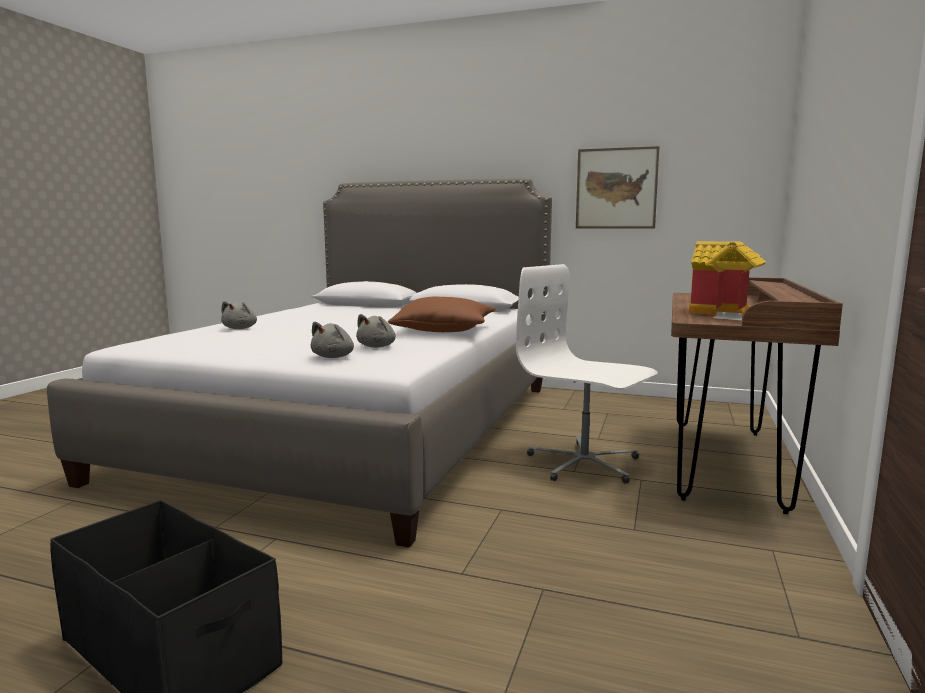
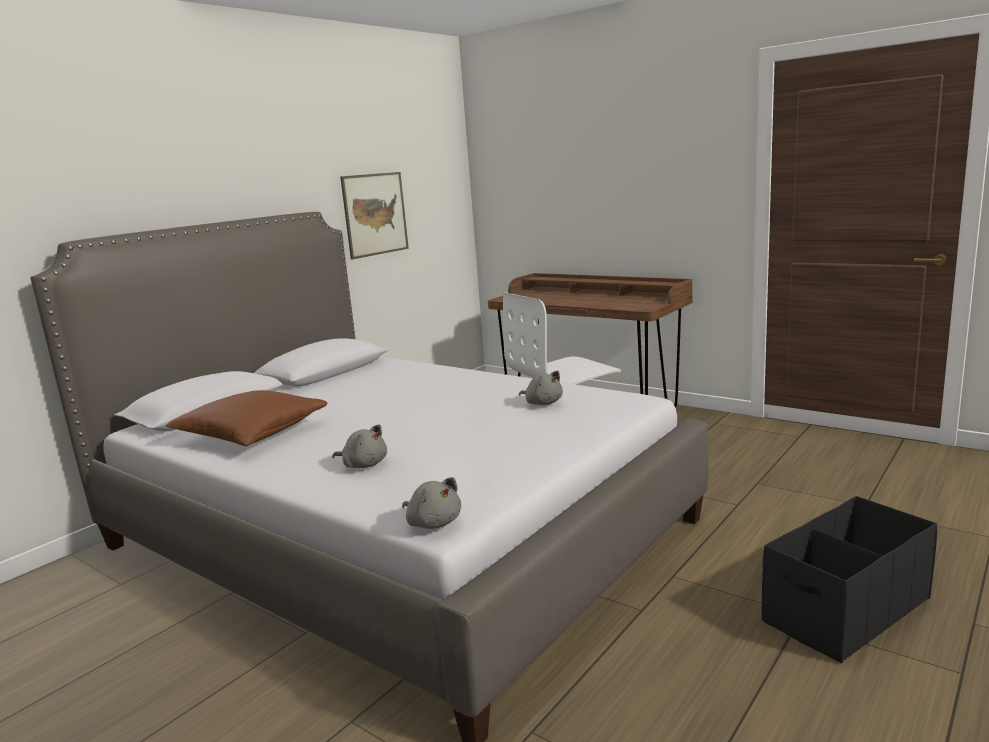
camera: 70 degrees left, 5 degrees up
grey plush toy [310,322,354,358] -> grey plush toy moved to [402,477,461,529]
brown pillow [388,297,496,332] -> brown pillow moved to [166,390,328,446]
toy house [689,241,766,320] -> none

